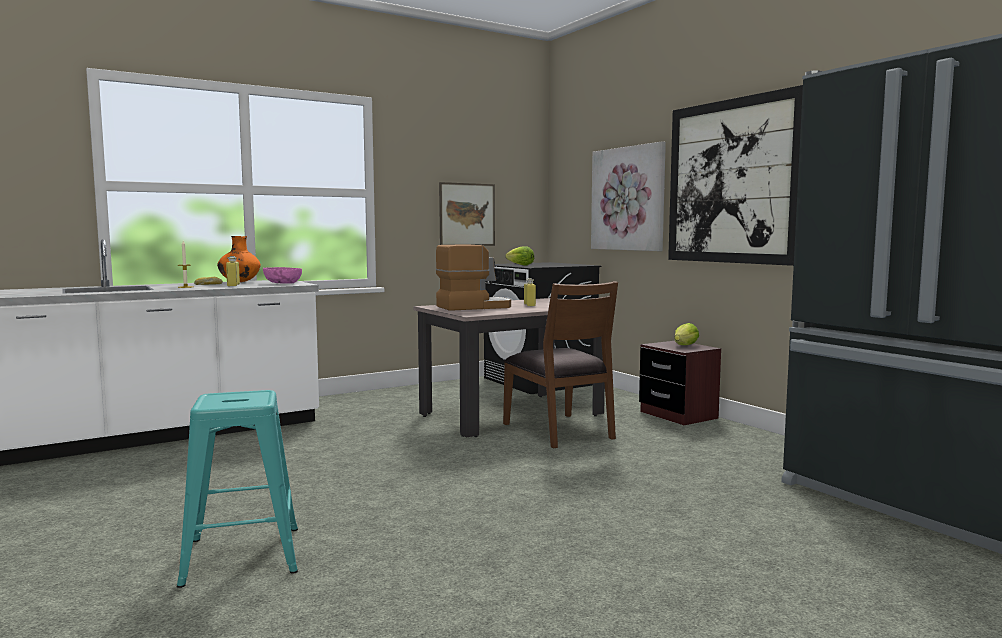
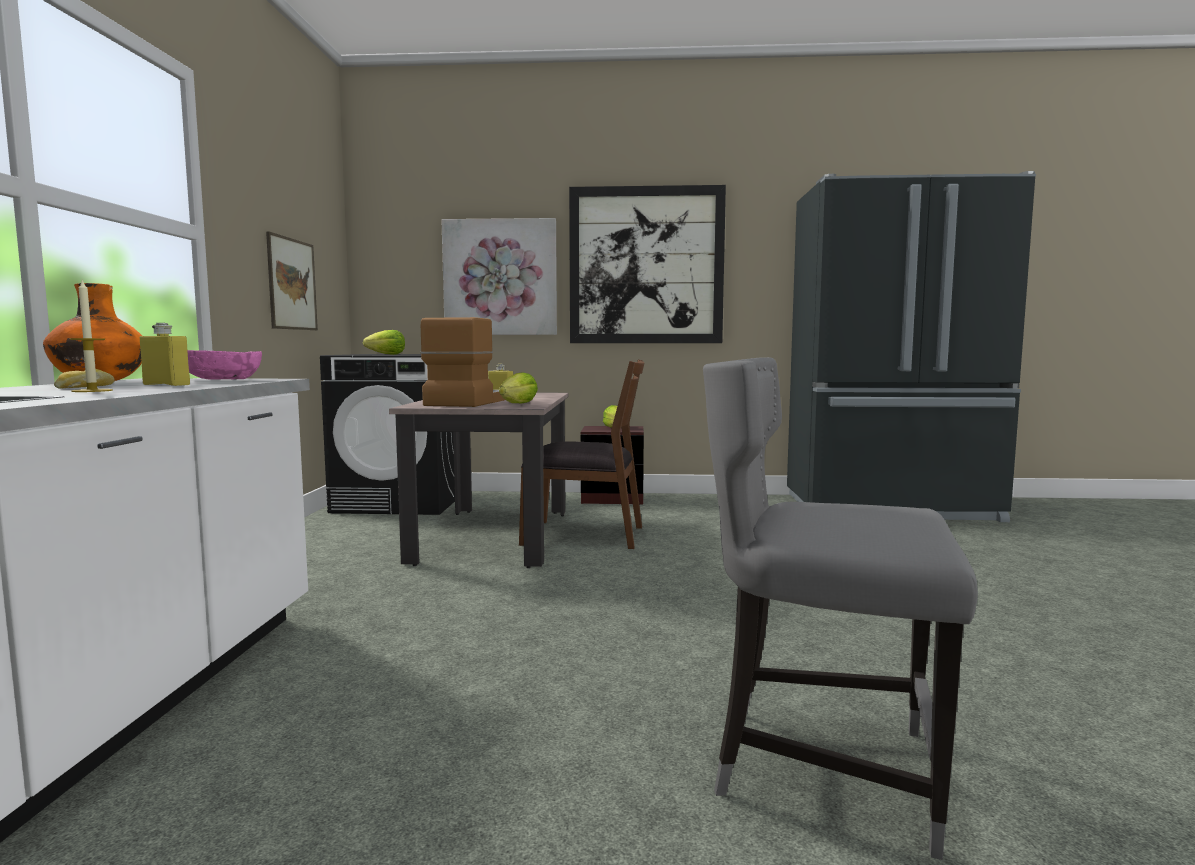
camera: 55 degrees left, 0 degrees up
turquoise stool [177,390,298,588] -> grey chair [703,357,978,860]
none -> lettuce [499,372,538,404]

